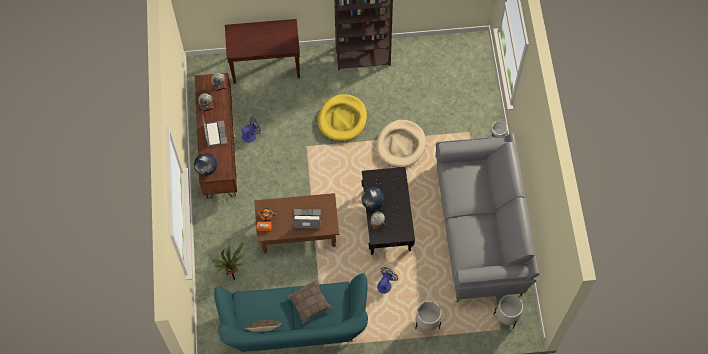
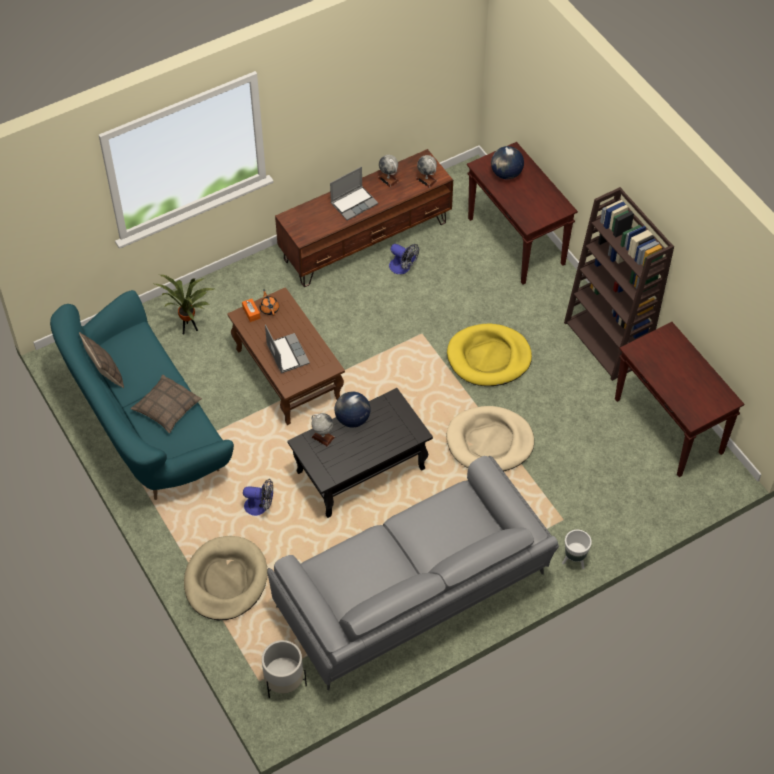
camera: 65 degrees right, 10 degrees down
globe [194,153,217,176] -> globe moved to [491,146,524,179]
white planter [415,301,441,331] -> beige dog bed [184,536,268,620]
none -> brown console table [615,322,744,477]

